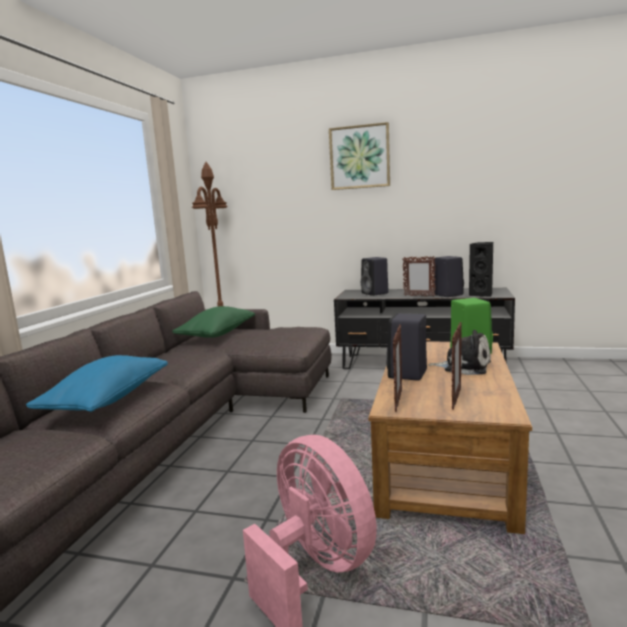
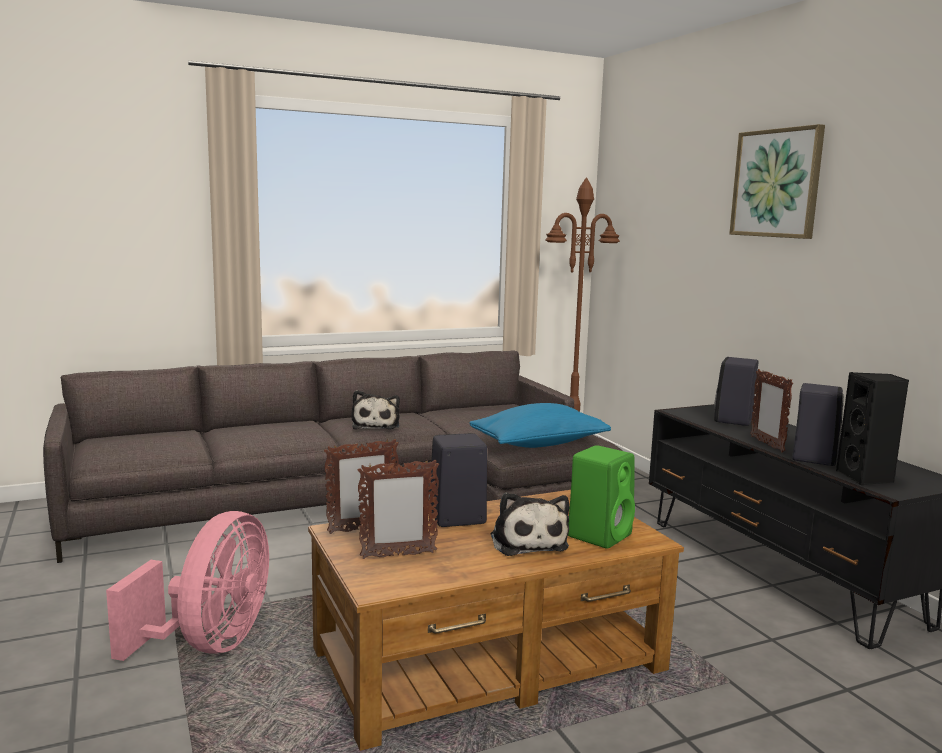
camera: 50 degrees right, 0 degrees up
blue pillow [26,355,168,412] -> blue pillow moved to [469,403,611,448]
green pillow [172,306,255,338] -> none
none -> plush toy [351,390,400,429]

